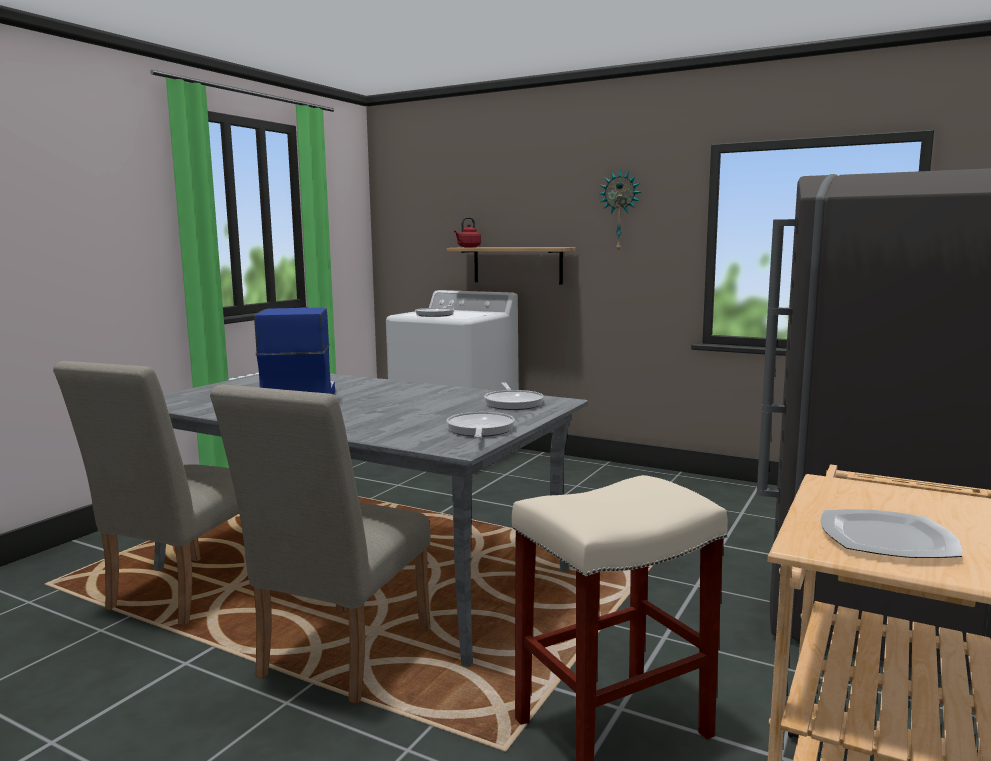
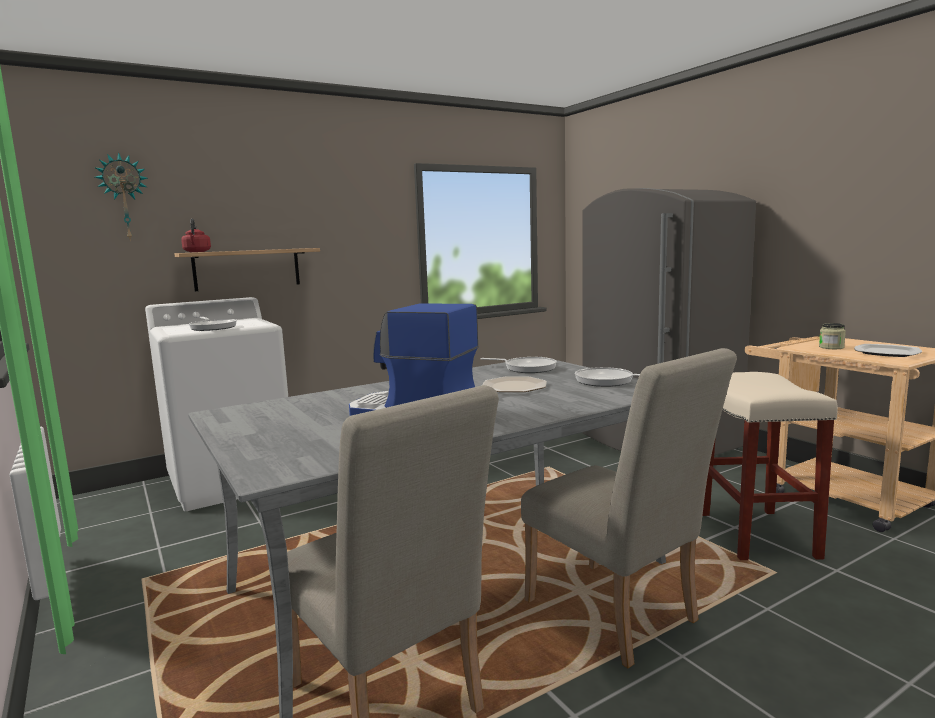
camera: 60 degrees left, 0 degrees up
wall clock [599,169,641,252] -> wall clock moved to [94,152,148,241]
none -> plate [482,376,547,392]
none -> jar [819,323,846,349]

